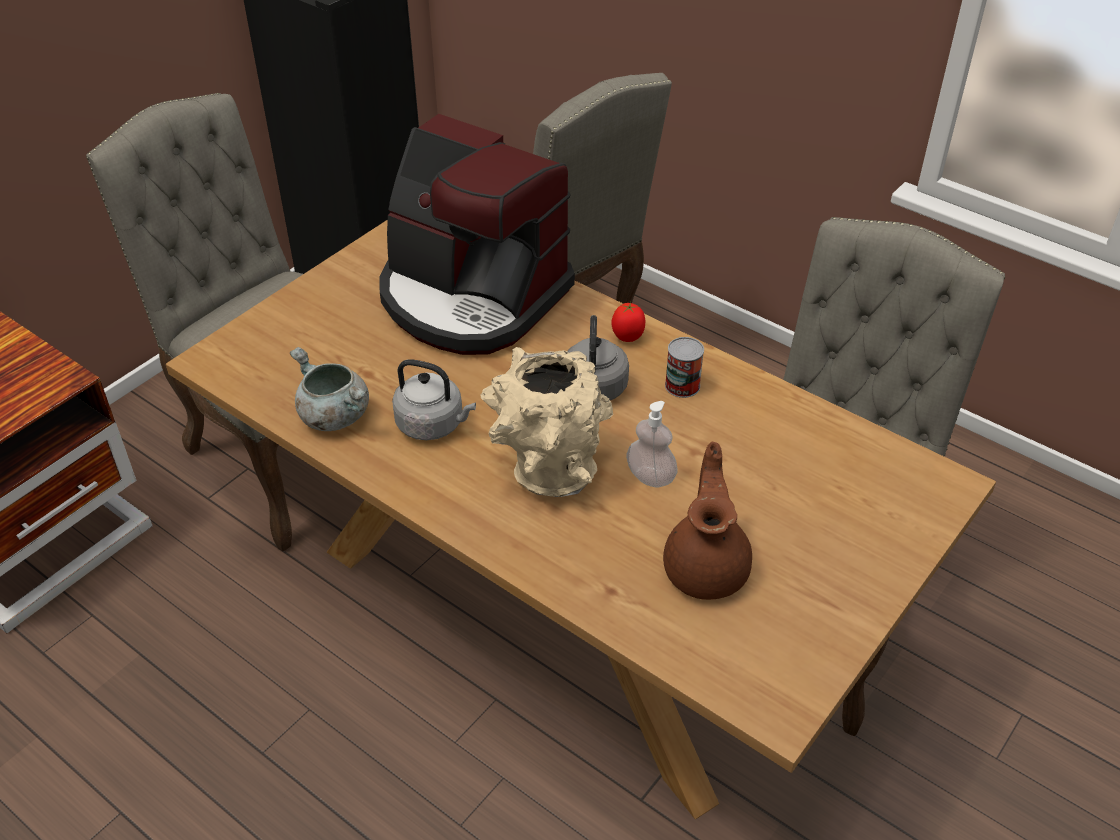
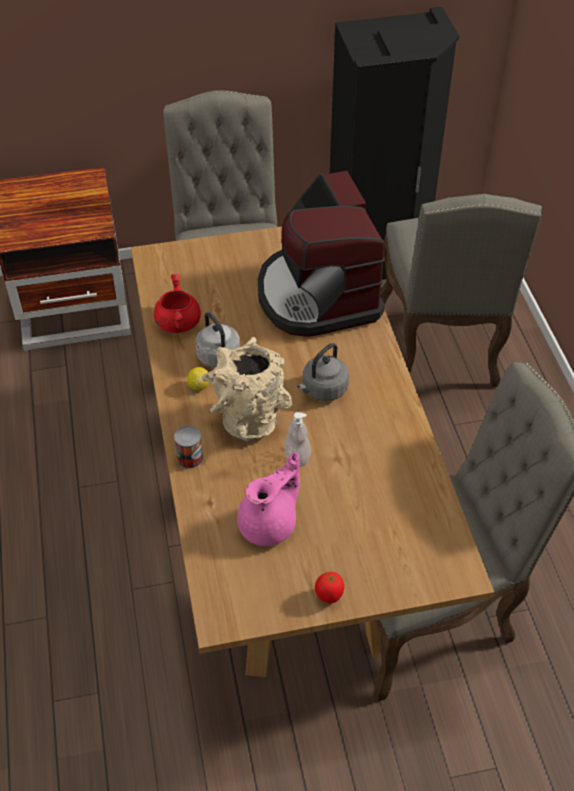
camera: 40 degrees right, 5 degrees up
grey cooking pot [290,347,369,431] -> red cooking pot [154,274,201,333]
tomato [611,302,645,342] -> tomato moved to [315,572,344,603]
brown teapot [663,442,752,600] -> pink teapot [237,452,300,546]
can [665,337,704,398] -> can moved to [174,426,203,469]
none -> lemon [187,367,209,391]

